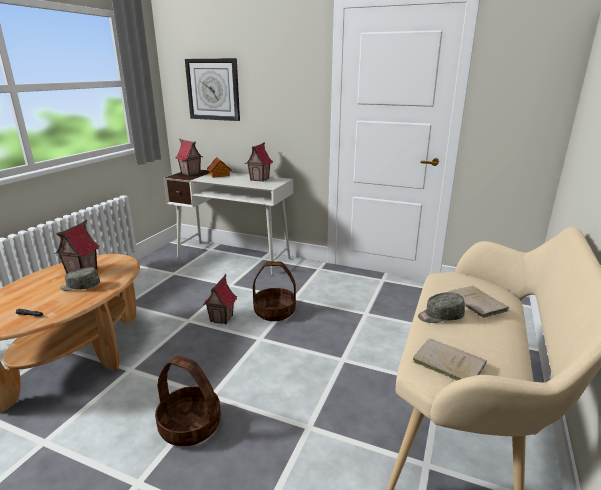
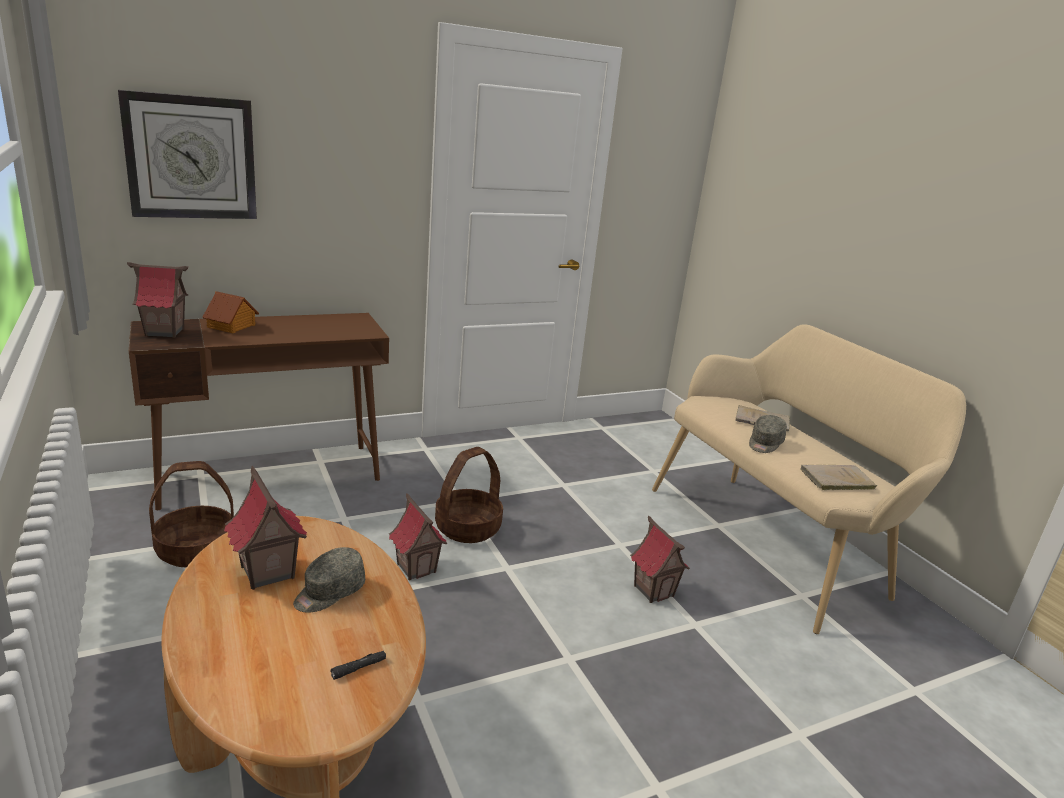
camera: 50 degrees left, 0 degrees up
basket [155,356,221,446] -> basket moved to [149,461,234,567]
white desk [164,169,293,275] -> brown desk [129,313,389,510]
toy house [245,142,273,182] -> toy house moved to [630,516,690,603]

